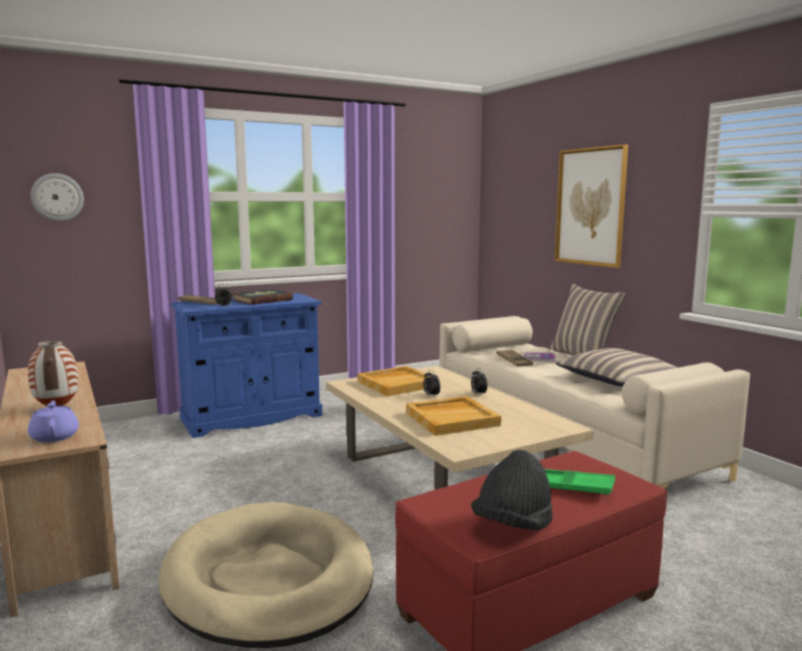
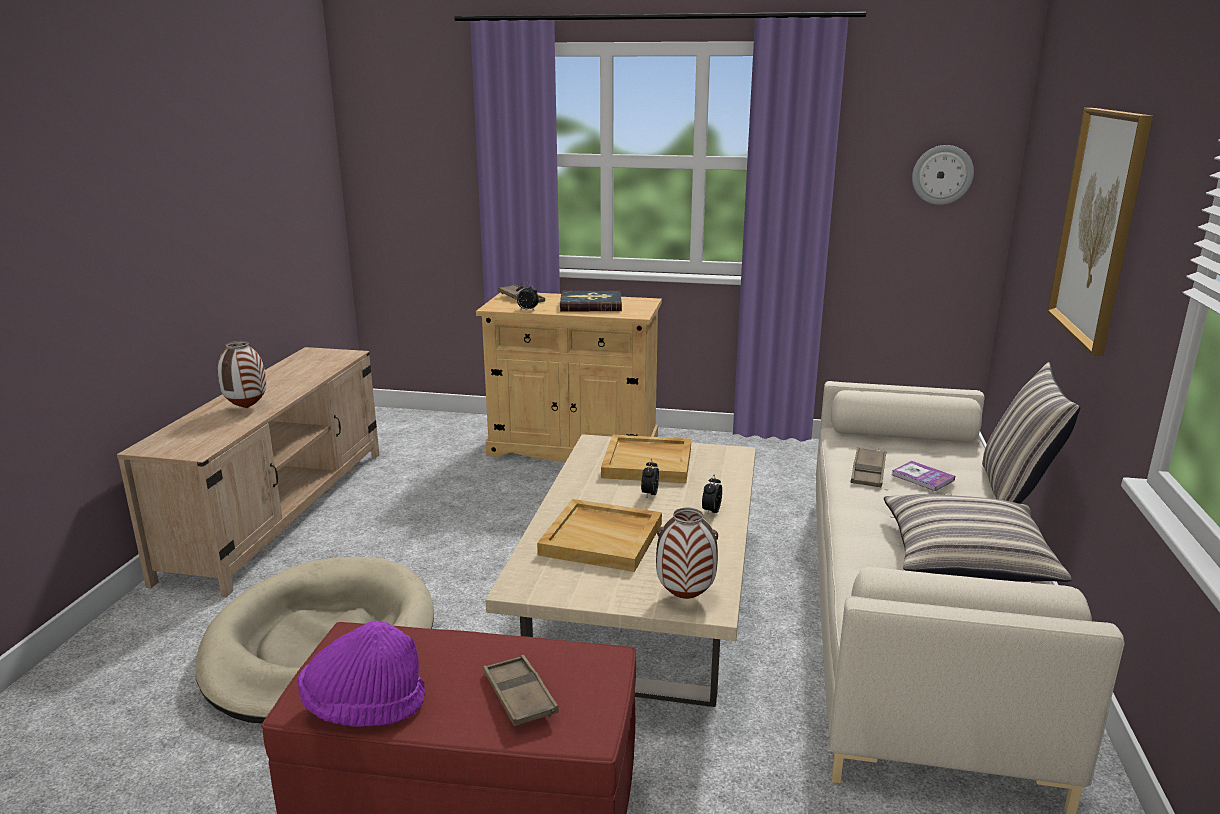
camera: 40 degrees right, 10 degrees up
purple teapot [28,400,79,443] -> none
wall clock [31,173,84,221] -> wall clock moved to [912,145,974,205]
blue cabinet [171,293,322,438] -> beige cabinet [476,292,662,462]
black hat [471,450,553,530] -> purple hat [298,621,425,727]
green tray [545,469,615,495] -> brown tray [483,655,559,726]
none -> vase [656,508,718,599]

